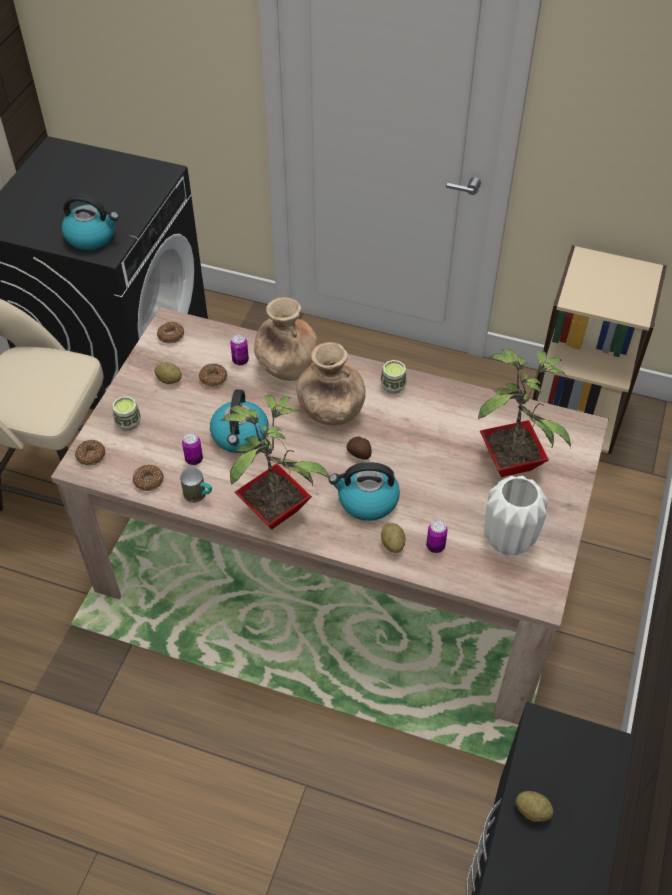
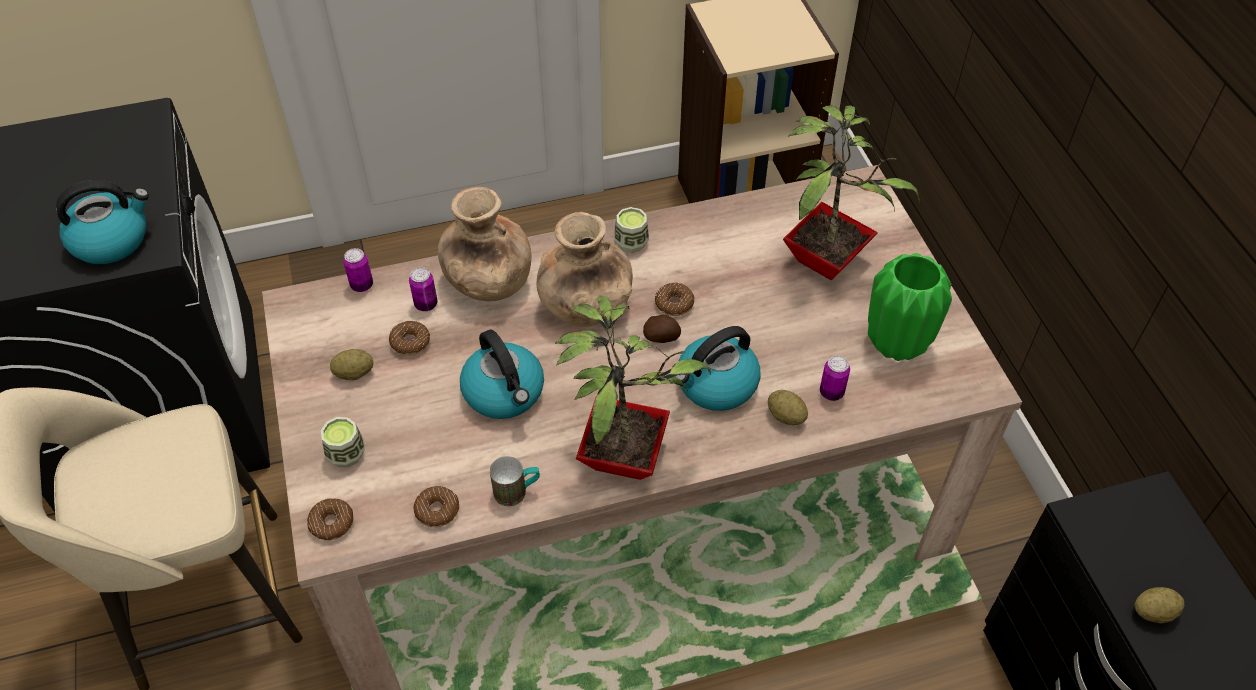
camera: 35 degrees left, 0 degrees up
donut [157,322,184,344] -> donut moved to [655,283,695,316]
can [182,433,203,465] -> can moved to [343,248,373,292]
white vase [484,476,548,555] -> green vase [868,253,952,361]

